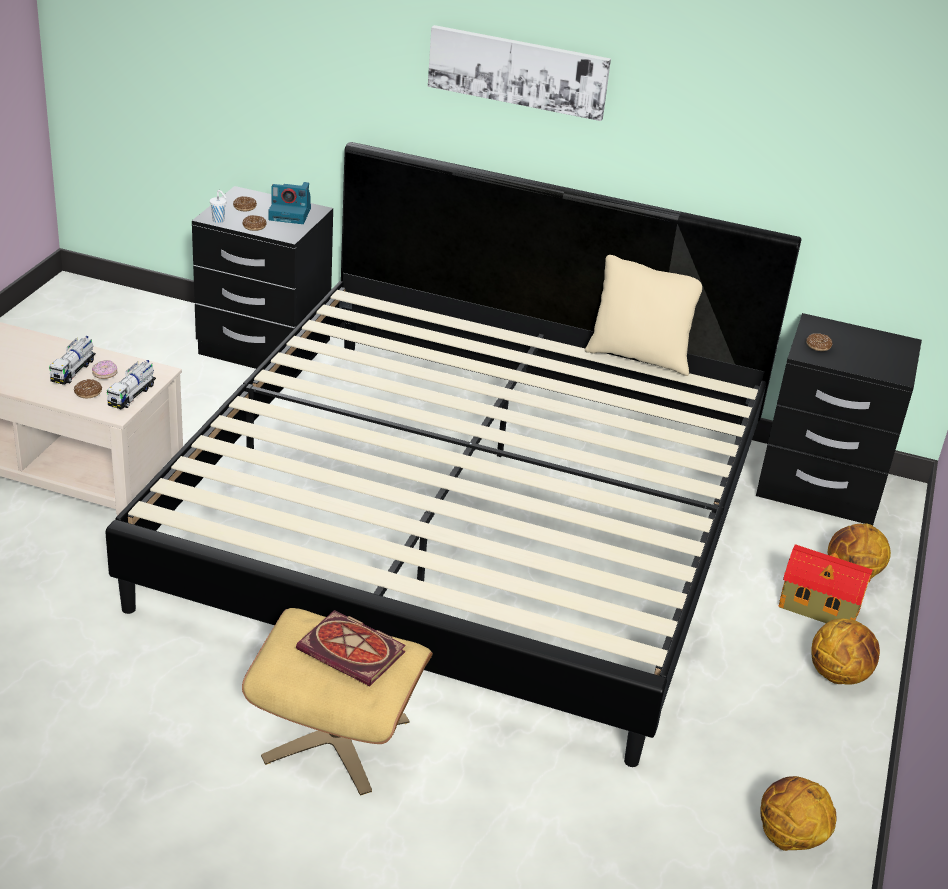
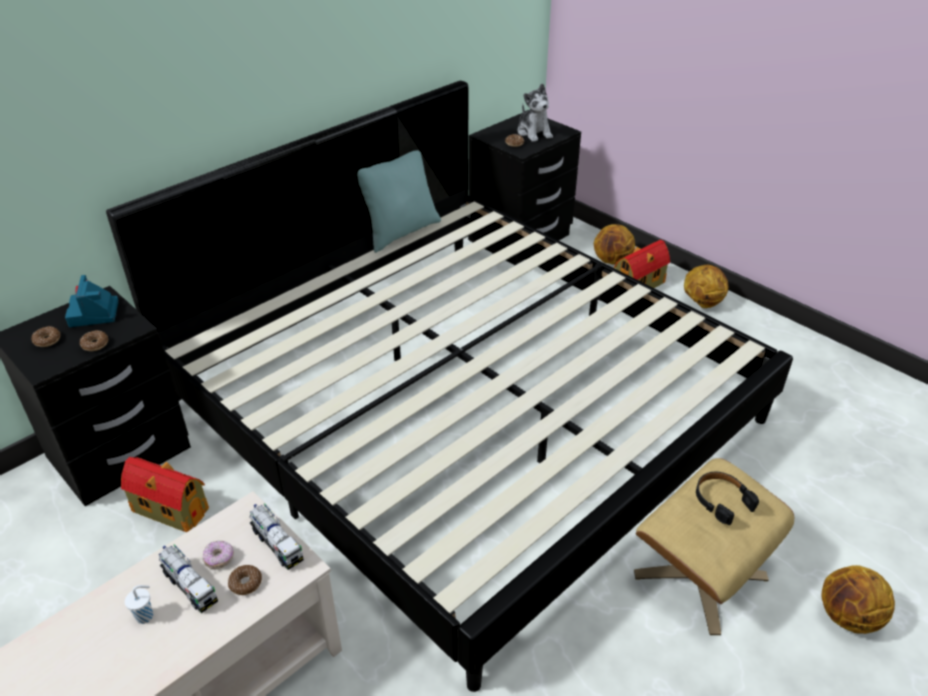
camera: 60 degrees left, 5 degrees up
white cup [210,190,227,223] -> white cup moved to [125,585,153,624]
camera [268,182,311,224] -> camera turned 135 degrees clockwise [65,275,119,327]
book [296,610,406,686] -> black headphones [696,472,759,525]
picture [428,25,611,121] -> none
beige pillow [585,255,702,376] -> turquoise pillow [357,150,441,253]
basketball [760,776,836,851] -> basketball moved to [821,565,895,634]
none -> toy house [121,457,209,532]
none -> plush toy [517,83,553,142]

